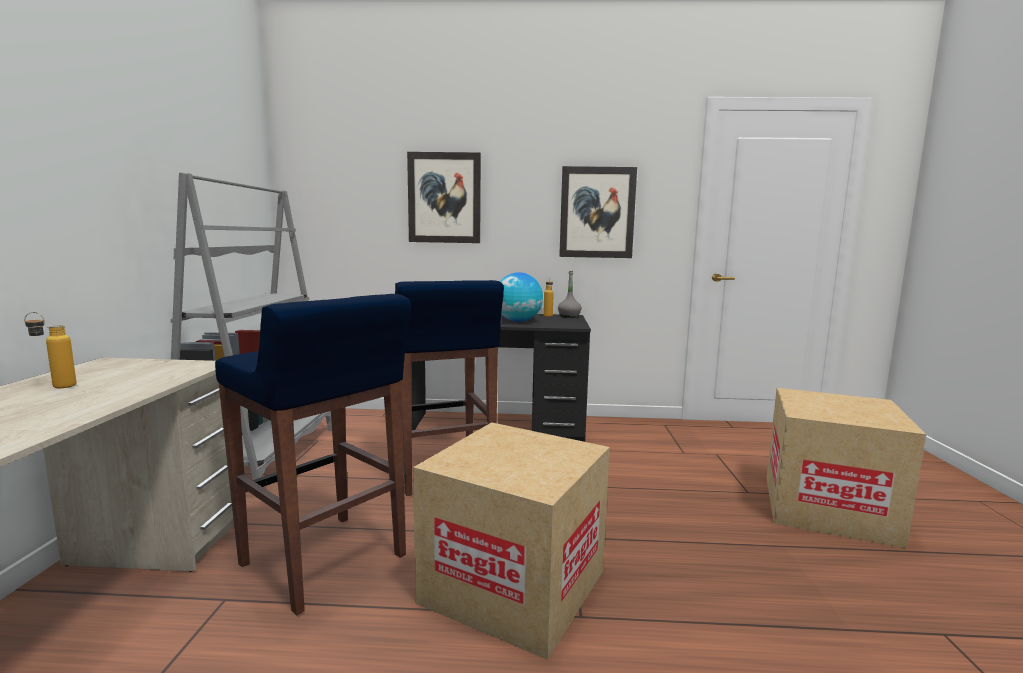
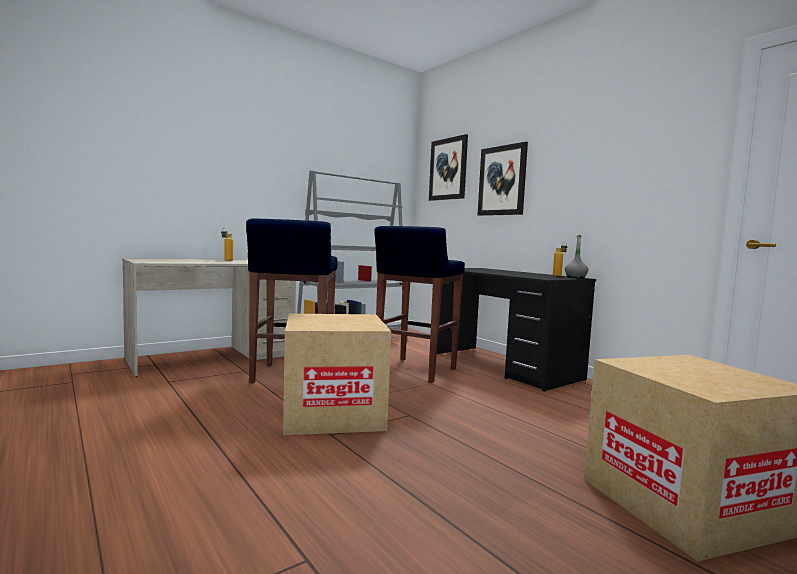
camera: 50 degrees right, 5 degrees down
globe [500,272,543,322] -> none
picture [559,166,637,258] -> picture moved to [429,134,468,201]

